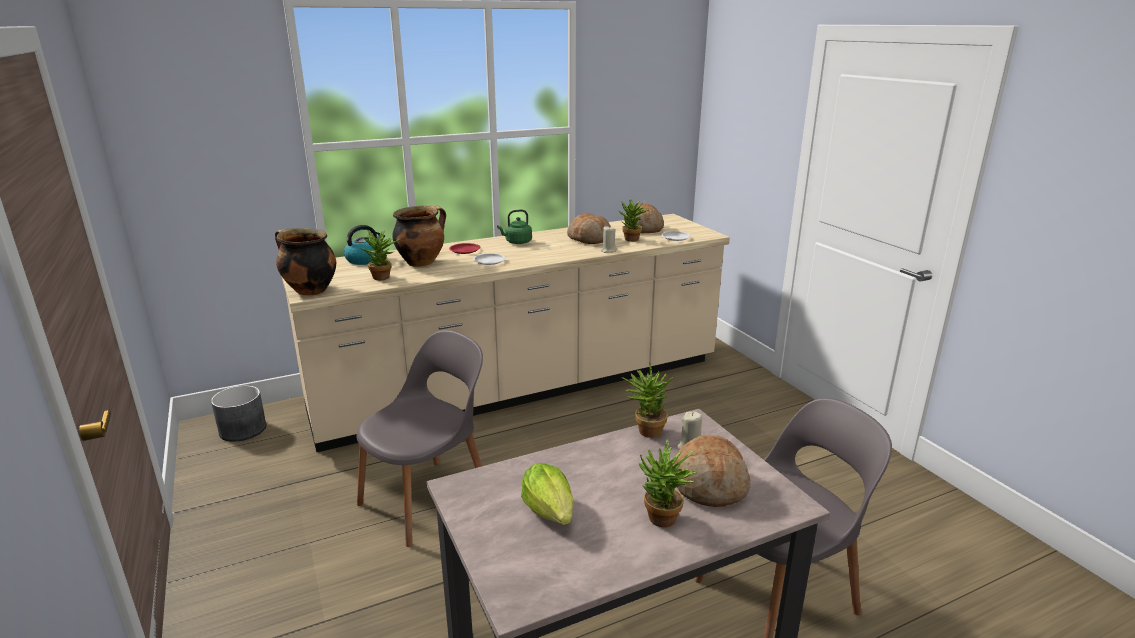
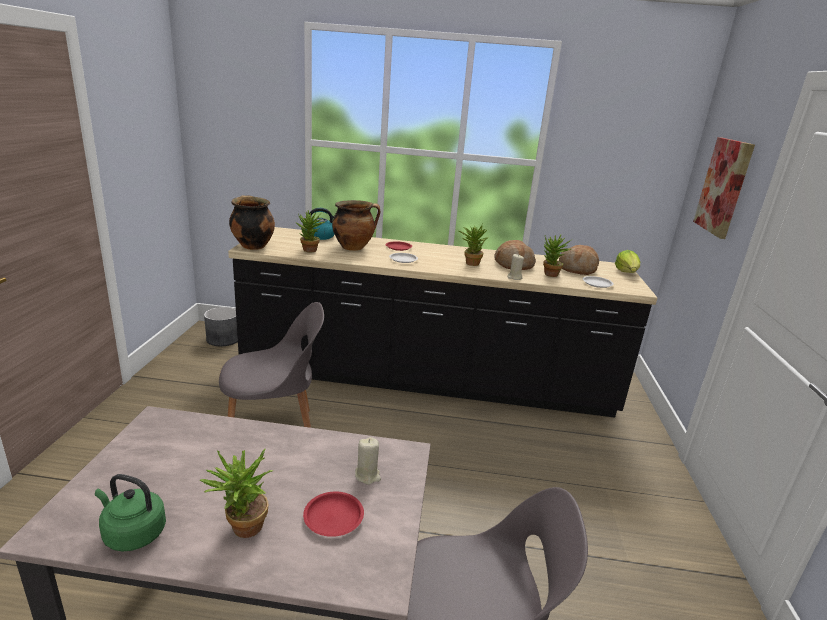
camera: 30 degrees right, 0 degrees up
beige counter [281,214,730,452] -> black counter [228,227,658,418]
green kettle [497,209,532,244] -> green kettle moved to [95,474,166,552]
lettuce [521,463,574,525] -> lettuce moved to [615,250,640,273]
potted plant [621,363,673,438] -> potted plant moved to [459,225,489,266]
bread [673,435,750,507] -> red plate [303,492,364,537]
none -> picture [693,137,755,239]

